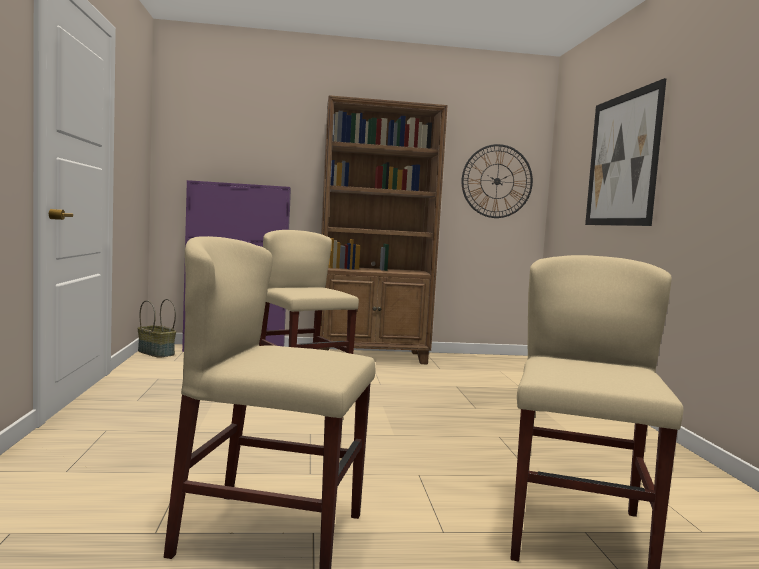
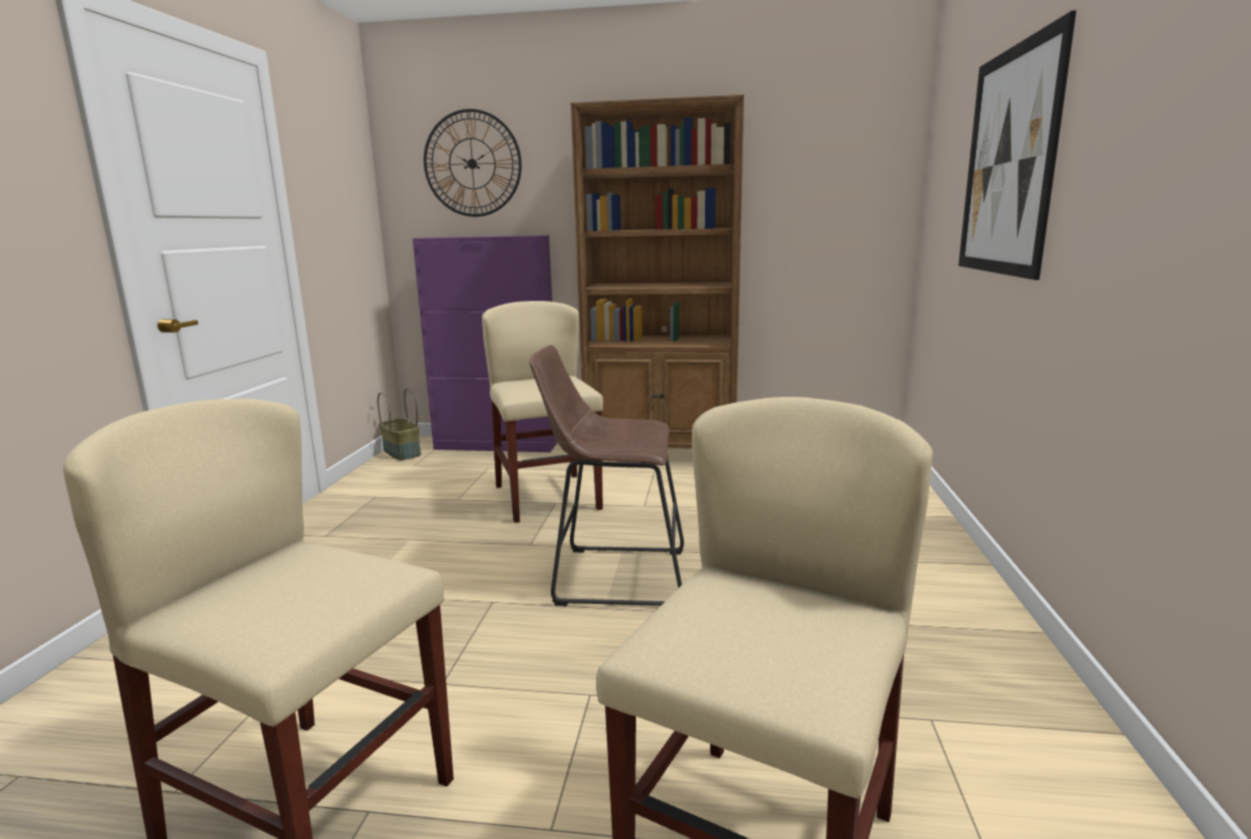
camera: 15 degrees right, 10 degrees up
wall clock [461,144,533,218] -> wall clock moved to [424,109,522,217]
none -> brown stool [529,345,684,606]

